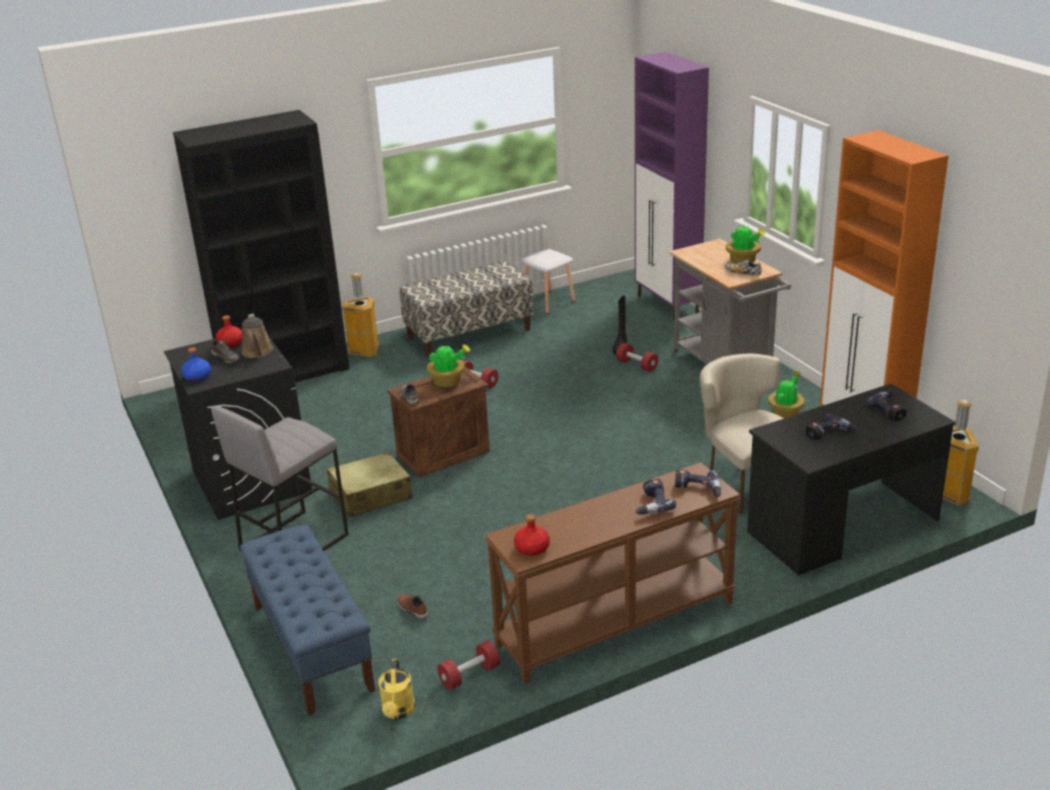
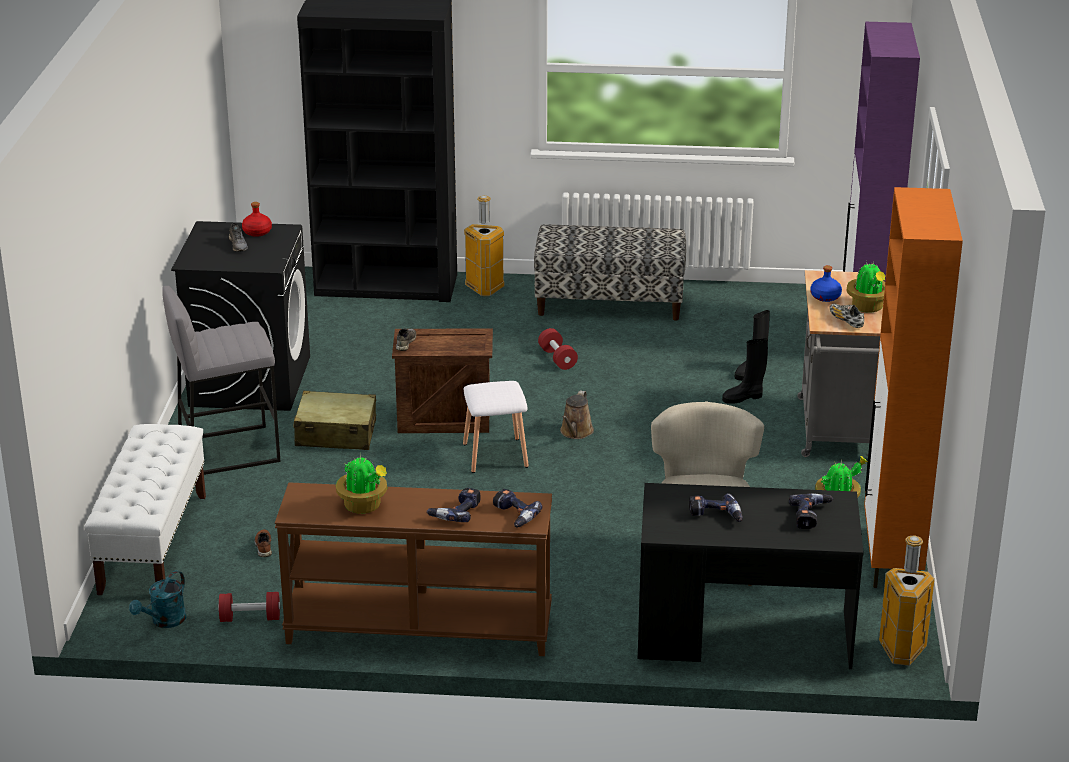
camera: 30 degrees right, 0 degrees up
blue bottle [181,347,211,381] -> blue bottle moved to [810,265,842,302]
blue bench [240,525,375,716] -> white bench [84,424,206,595]
brown watering can [242,313,273,358] -> brown watering can moved to [560,391,594,439]
yellow watering can [378,659,415,720] -> turquoise watering can [129,570,186,628]
potted plant [427,344,470,387] -> potted plant moved to [336,453,387,514]
red bottle [514,514,550,556] -> none
white stool [521,249,575,314] -> white stool moved to [463,381,529,473]
red dumbbell [616,343,659,372] -> black boot [722,338,768,404]

